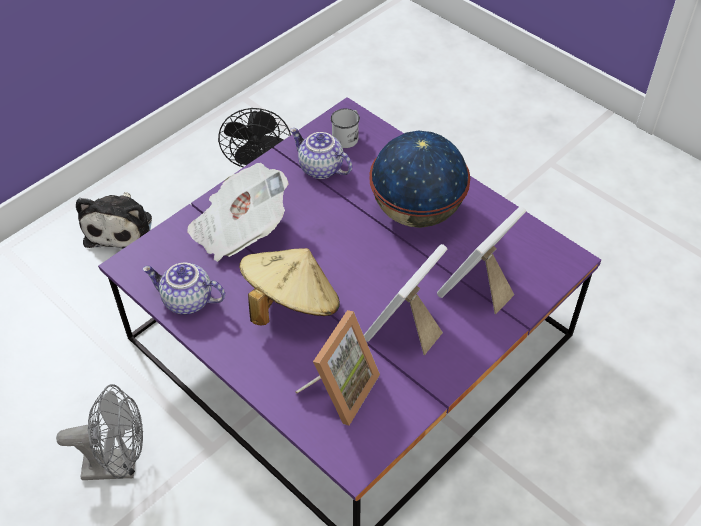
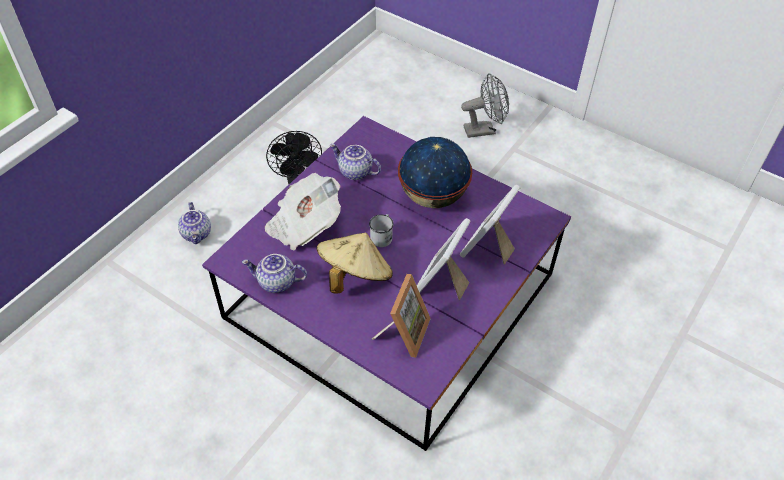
camera: 10 degrees left, 0 degrees up
grey fan [56,384,143,480] -> grey fan moved to [461,73,509,138]
plush toy [76,192,152,249] -> teapot [178,202,211,244]
white mug [331,108,360,148] -> white mug moved to [369,214,394,247]

